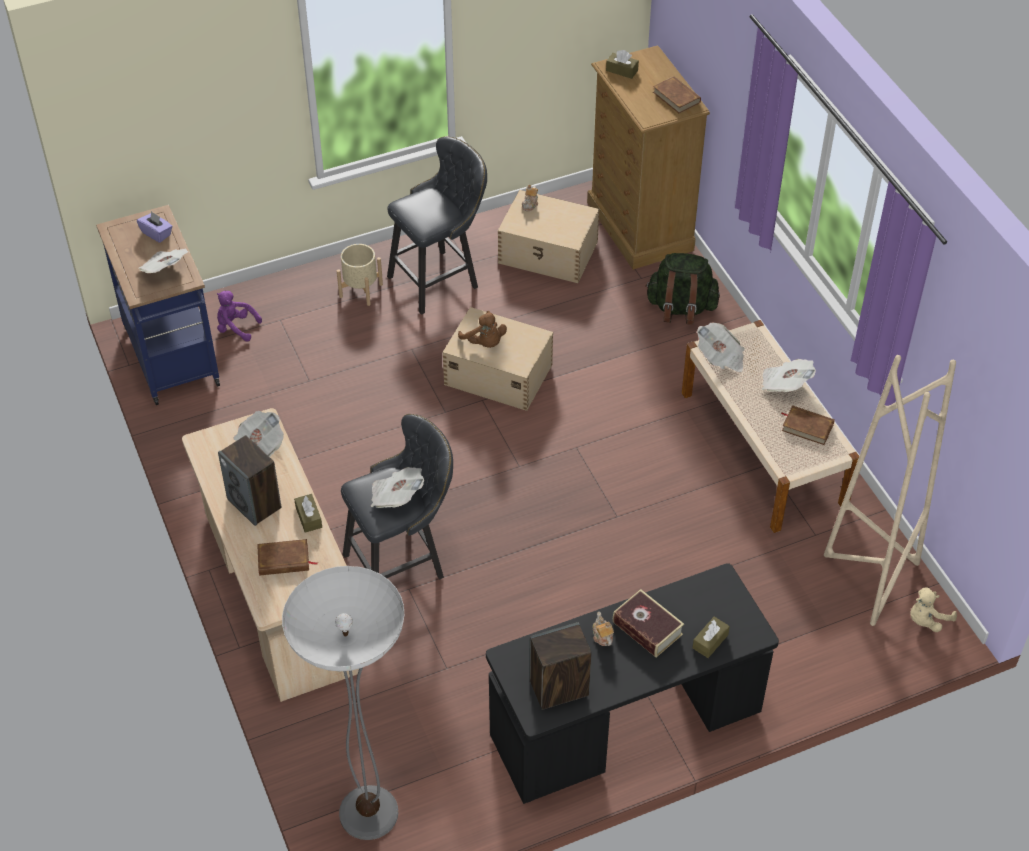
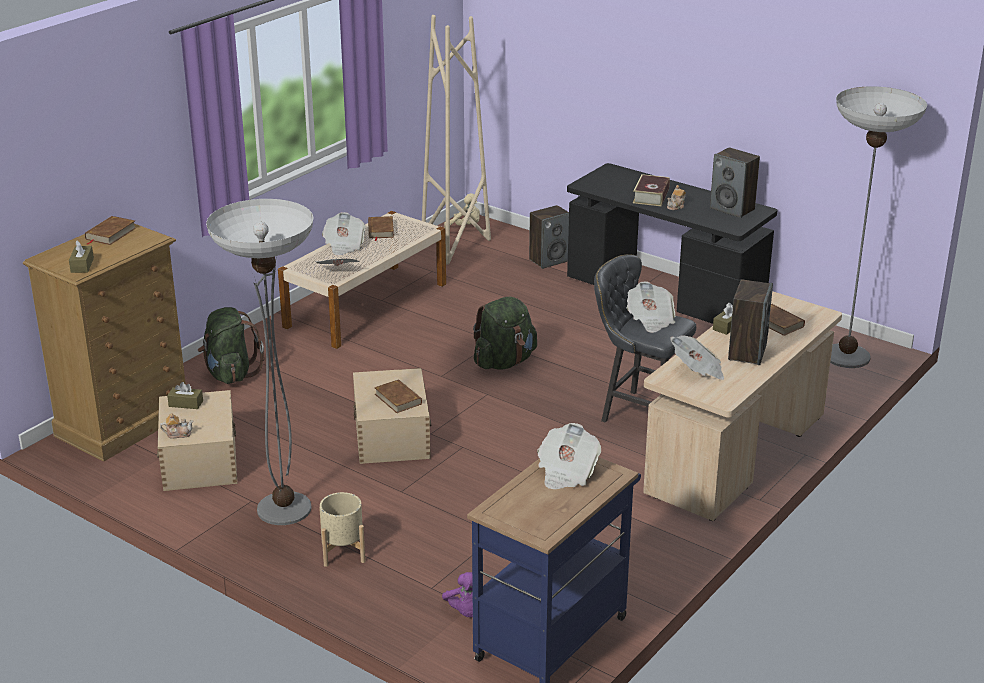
camera: 120 degrees left, 20 degrees down
purple tissue box [137,211,173,243] -> none
grey stool [387,136,487,315] -> floor lamp [206,199,313,525]
brown plush toy [458,311,507,348] -> brown book [374,379,422,413]
brown tissue box [692,617,730,658] -> brown tissue box moved to [167,382,203,409]
none -> green backpack [473,297,537,370]
none -> speaker [529,205,569,269]

